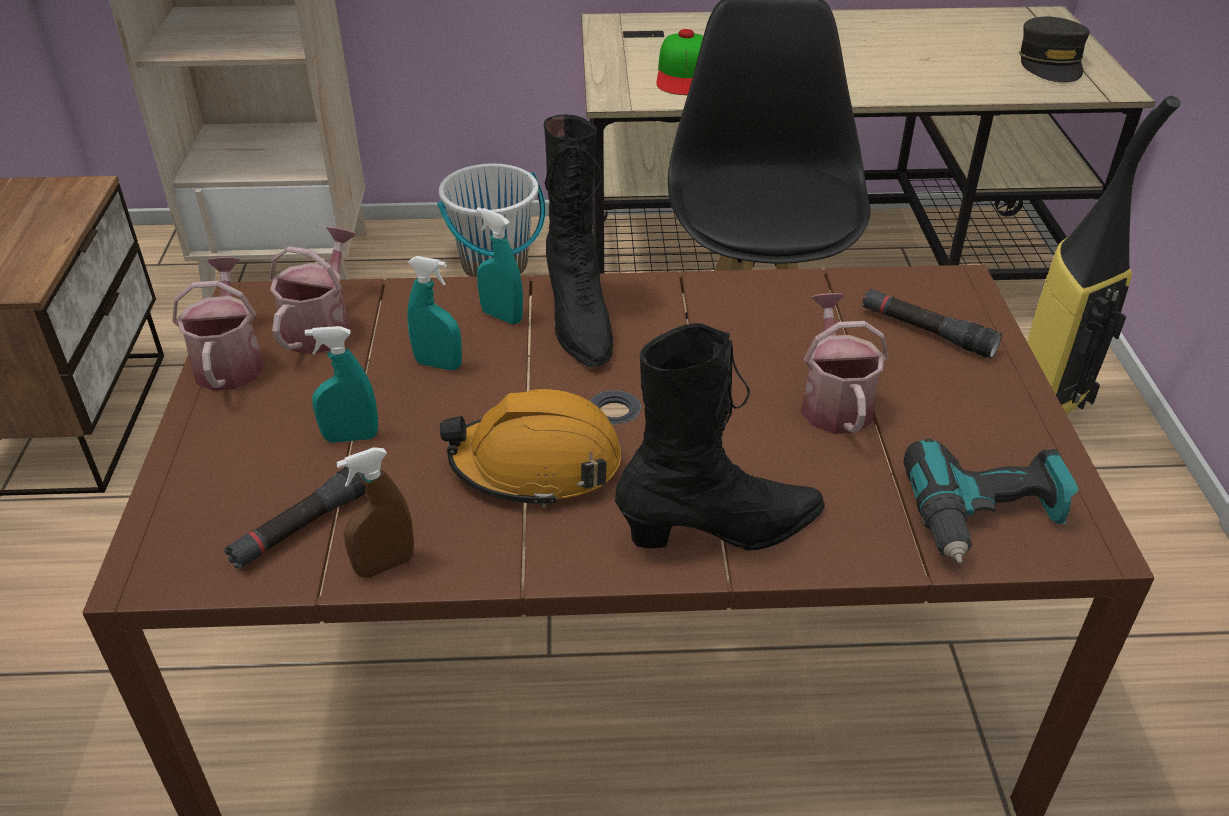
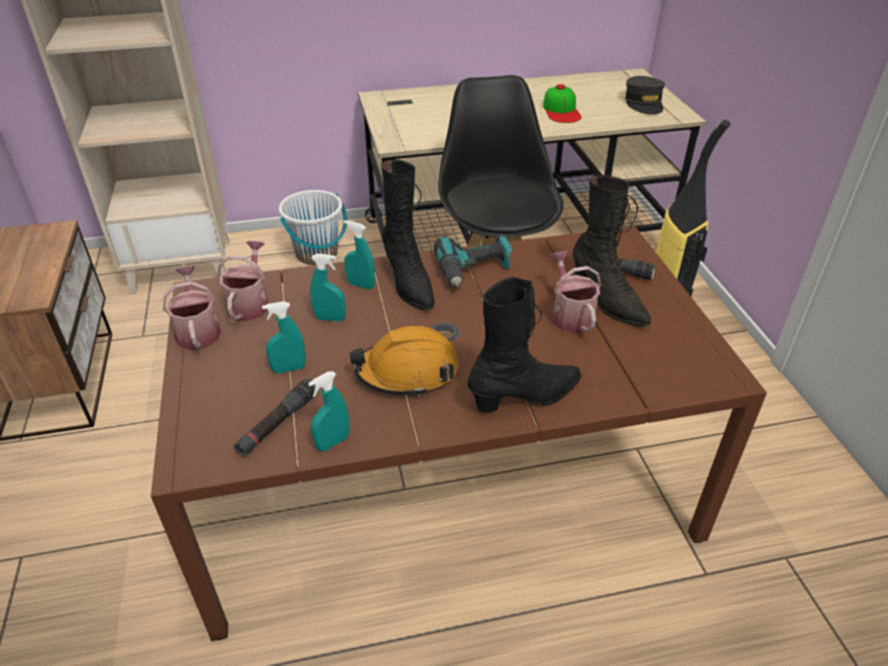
camera: 10 degrees left, 0 degrees up
brown spray bottle [336,447,414,578] -> turquoise spray bottle [308,371,349,452]
cap [656,29,703,95] -> cap moved to [543,84,582,123]
power drill [904,439,1079,564] -> power drill moved to [434,234,513,287]
none -> black boot [573,175,651,327]

